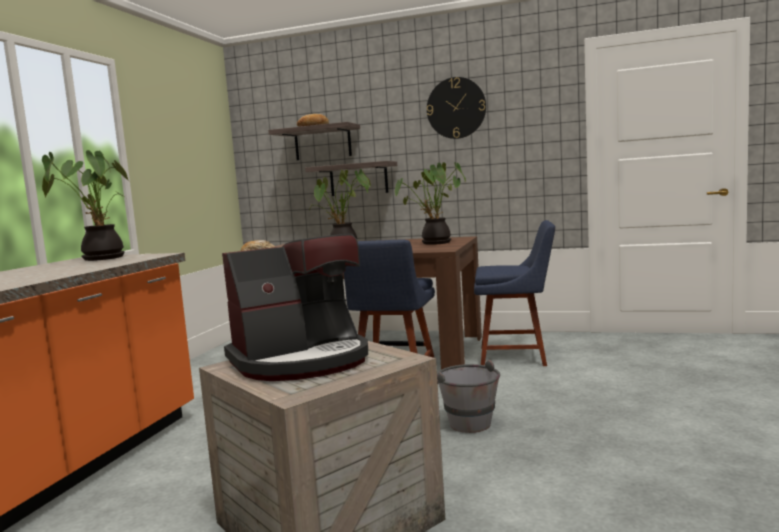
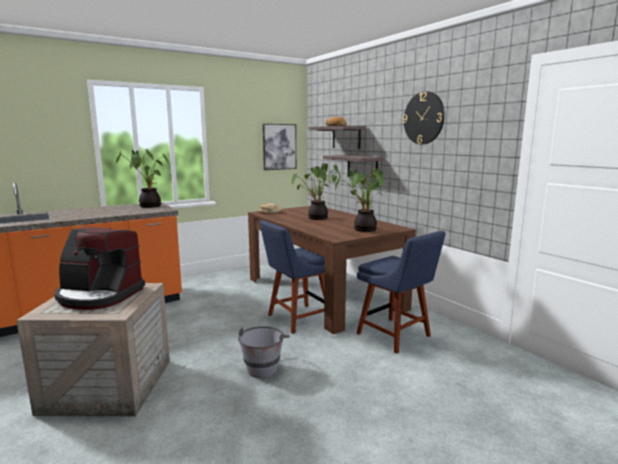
camera: 40 degrees right, 5 degrees up
none -> picture [263,124,296,170]

